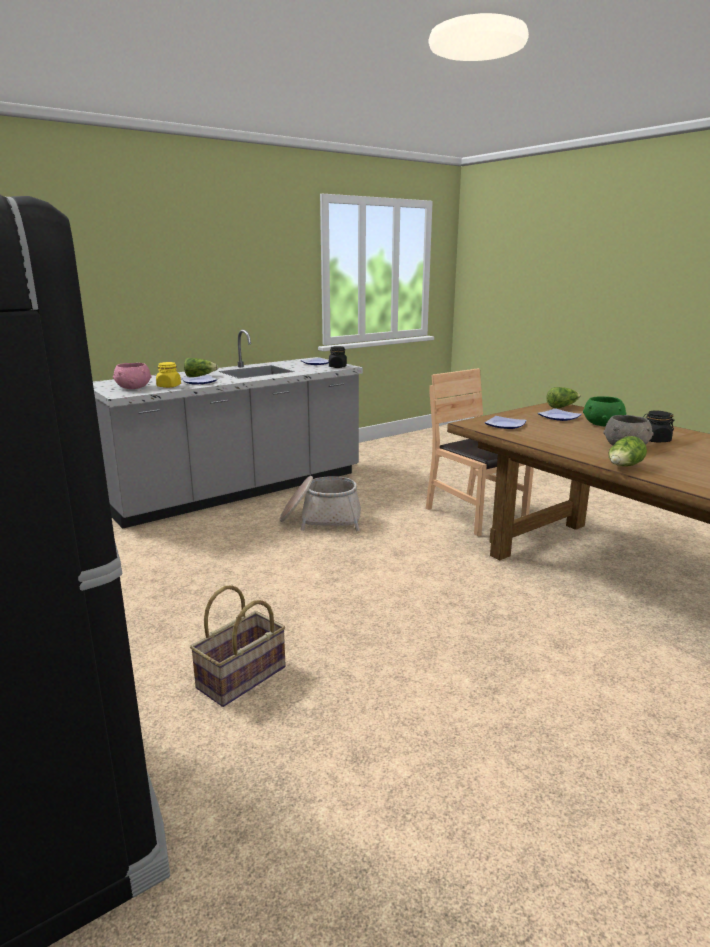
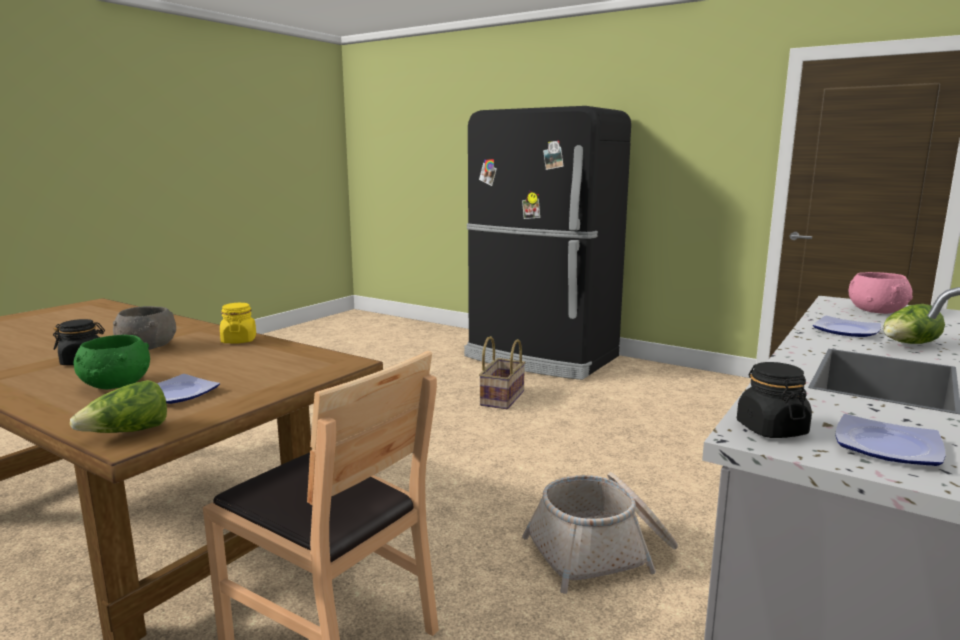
camera: 160 degrees right, 5 degrees down
yellow jar [156,362,181,388] -> yellow jar moved to [220,303,256,344]
plate [484,416,527,429] -> none
lettuce [608,436,647,466] -> none

